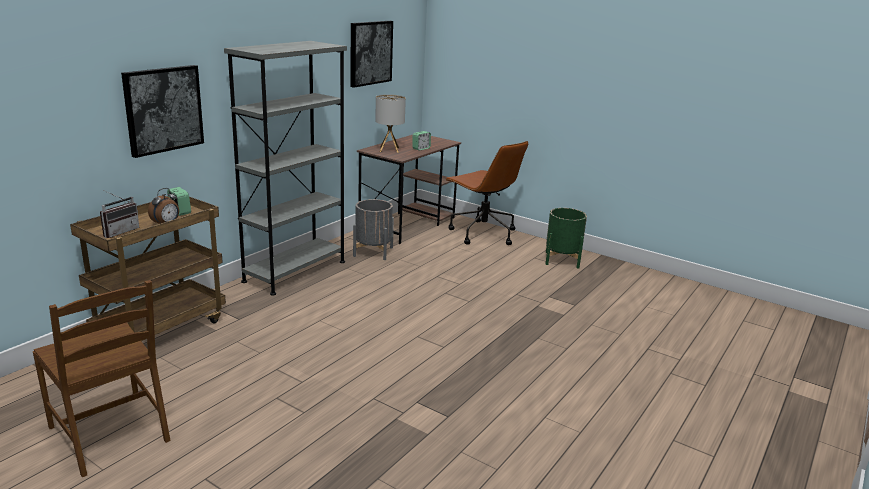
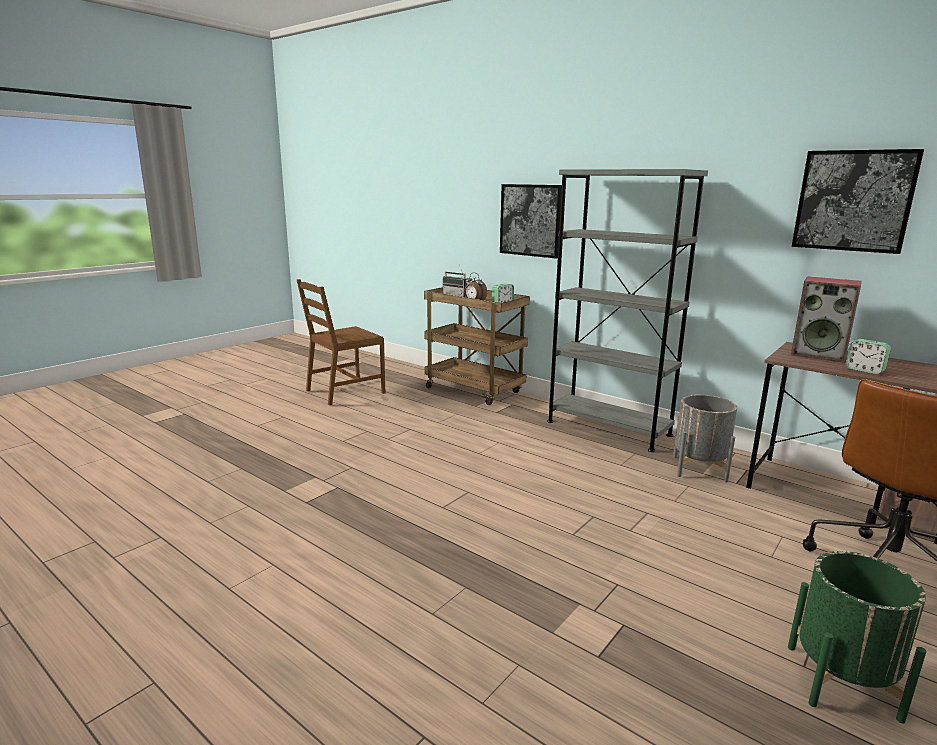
camera: 95 degrees right, 5 degrees down
table lamp [375,94,406,153] -> speaker [791,276,862,363]

